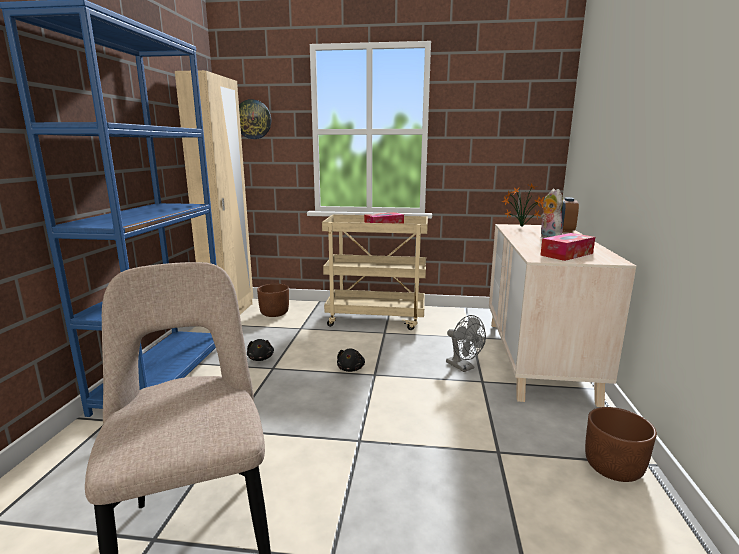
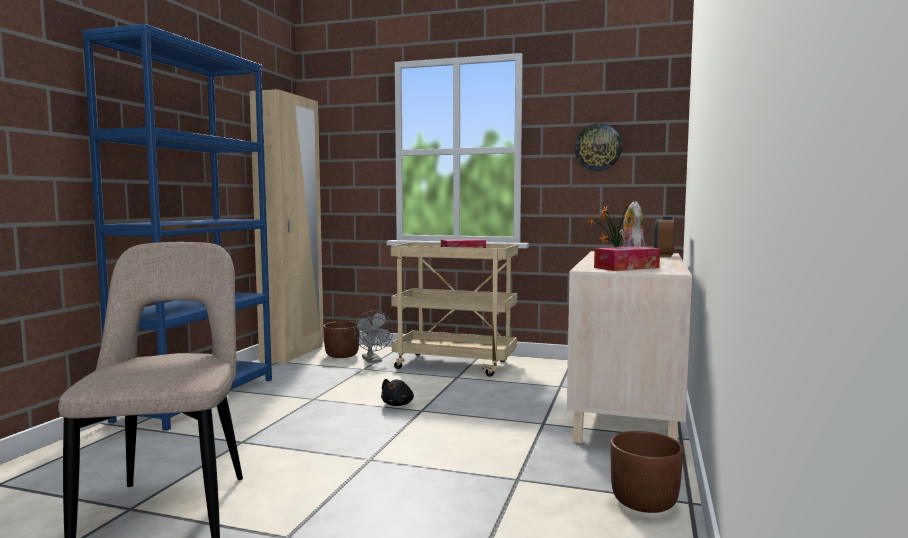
camera: 10 degrees right, 10 degrees down
wall clock [239,99,271,139] -> wall clock moved to [574,124,622,171]
black plush toy [247,339,274,361] -> none
grey fan [446,315,486,372] -> grey fan moved to [354,310,393,363]

